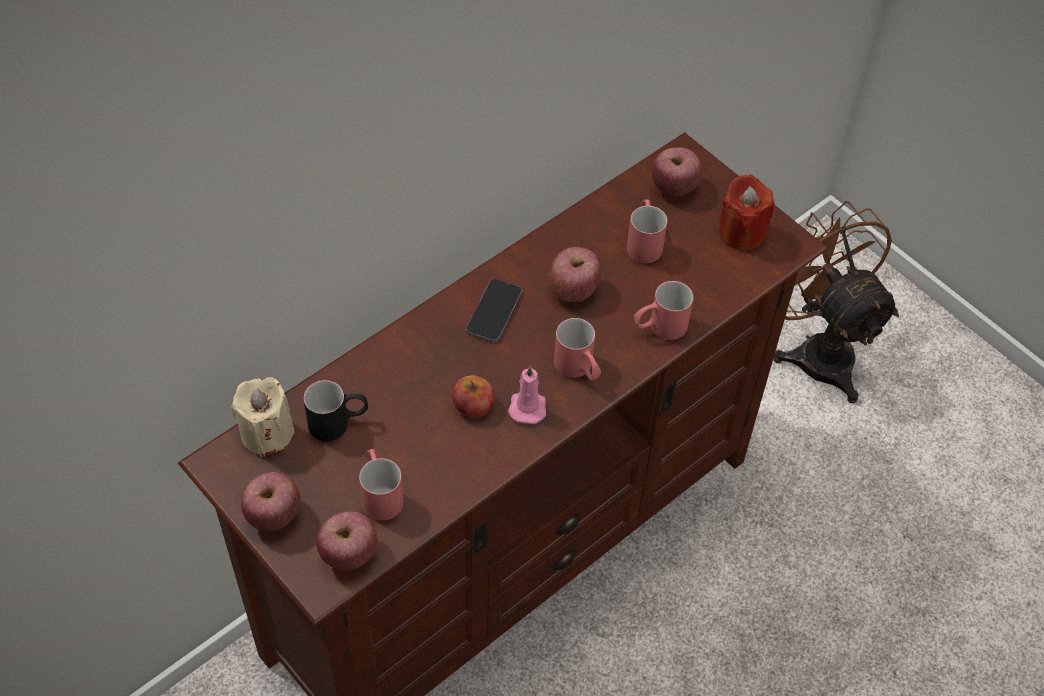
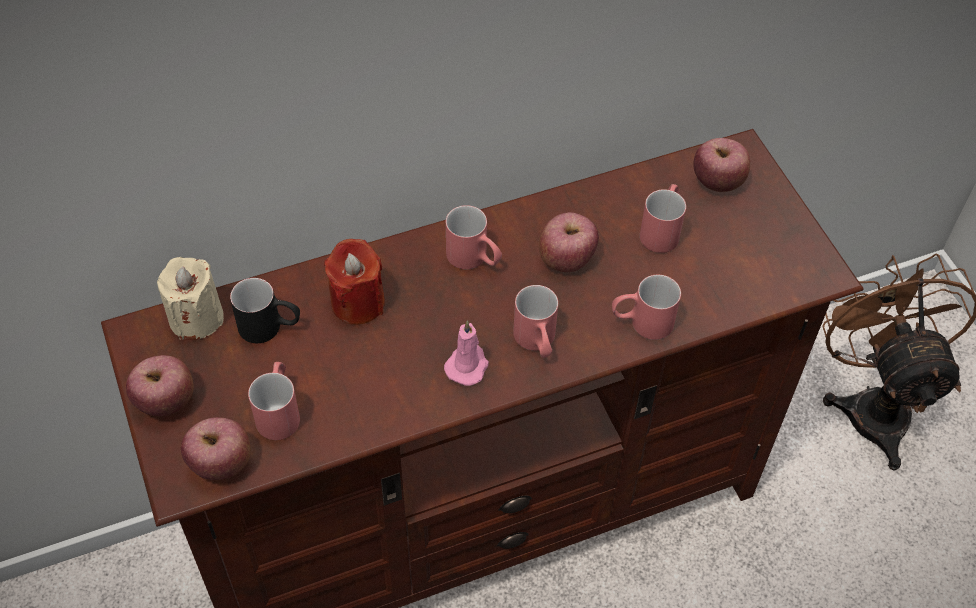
camera: 20 degrees right, 0 degrees up
apple [453,375,495,418] -> none
phone [466,279,522,342] -> red mug [446,205,502,269]
red candle [719,174,774,251] -> red candle moved to [324,239,385,325]

